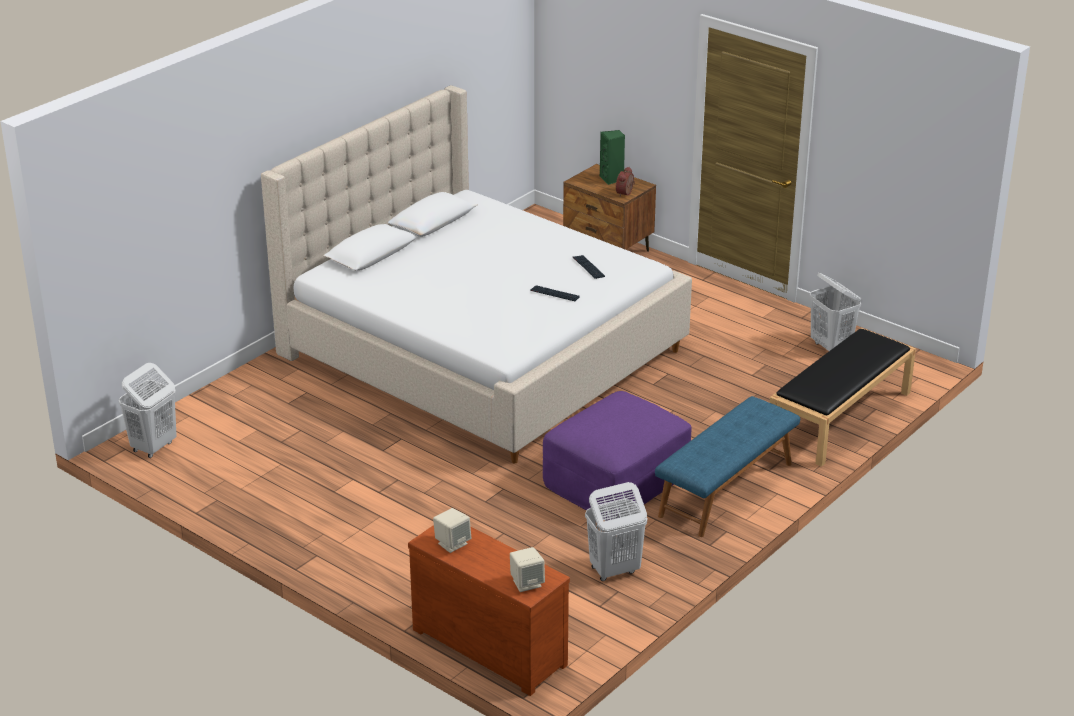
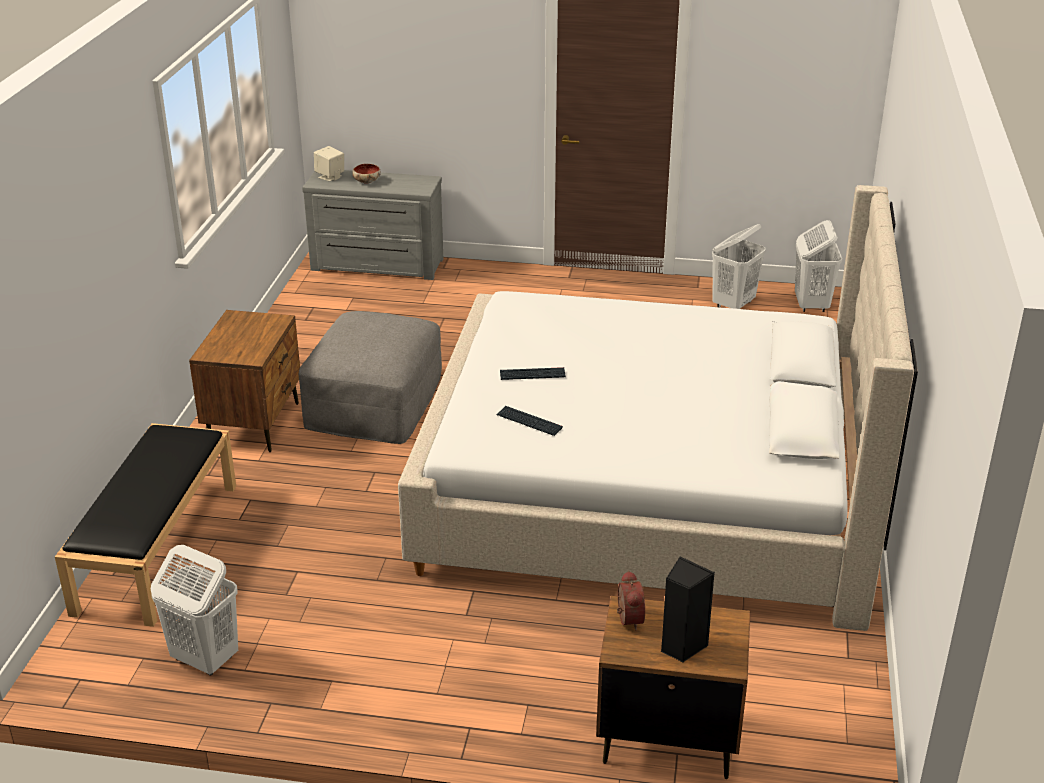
camera: 150 degrees right, 0 degrees up
brown dresser [408,525,570,696] -> grey dresser [302,170,443,280]
beige speaker [433,508,471,553] -> none
purple ottoman [543,391,692,521] -> grey ottoman [299,311,442,444]
white laundry basket [585,482,647,581] -> white laundry basket moved to [712,224,766,309]
green speaker [600,130,625,185] -> black speaker [661,556,715,663]
blue bench [655,396,800,537] -> brown nightstand [189,310,300,452]
none -> bowl [352,164,381,184]

